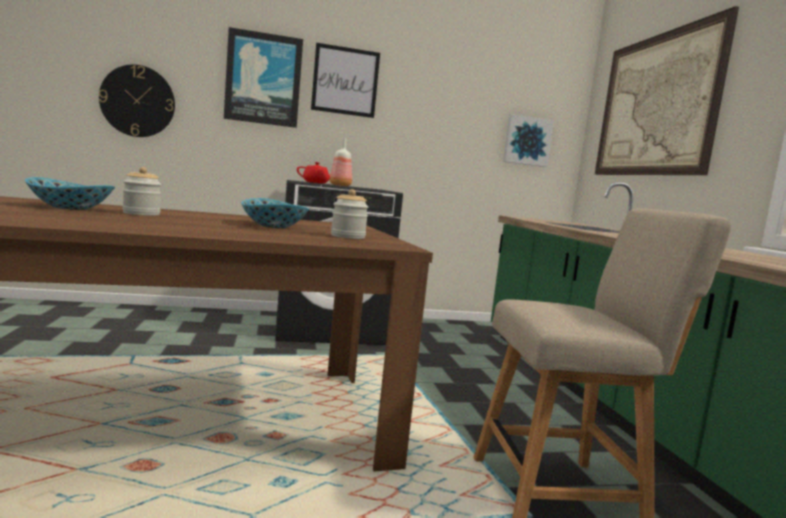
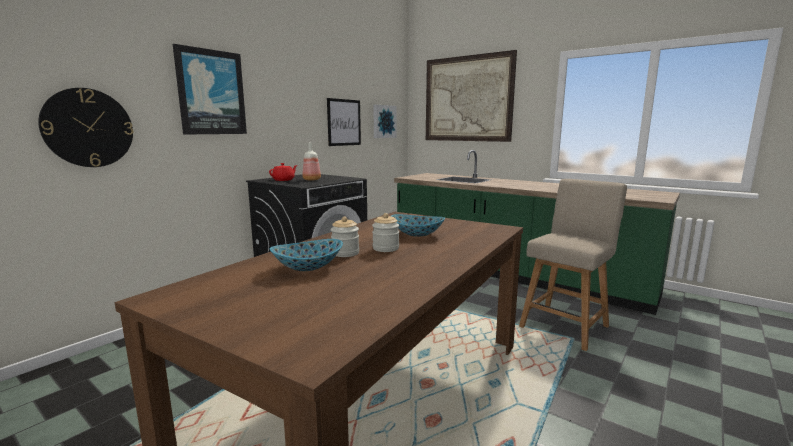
camera: 40 degrees left, 5 degrees up
picture [311,43,380,118] -> picture moved to [327,98,361,146]
jar [331,189,369,239] -> jar moved to [372,213,399,252]

